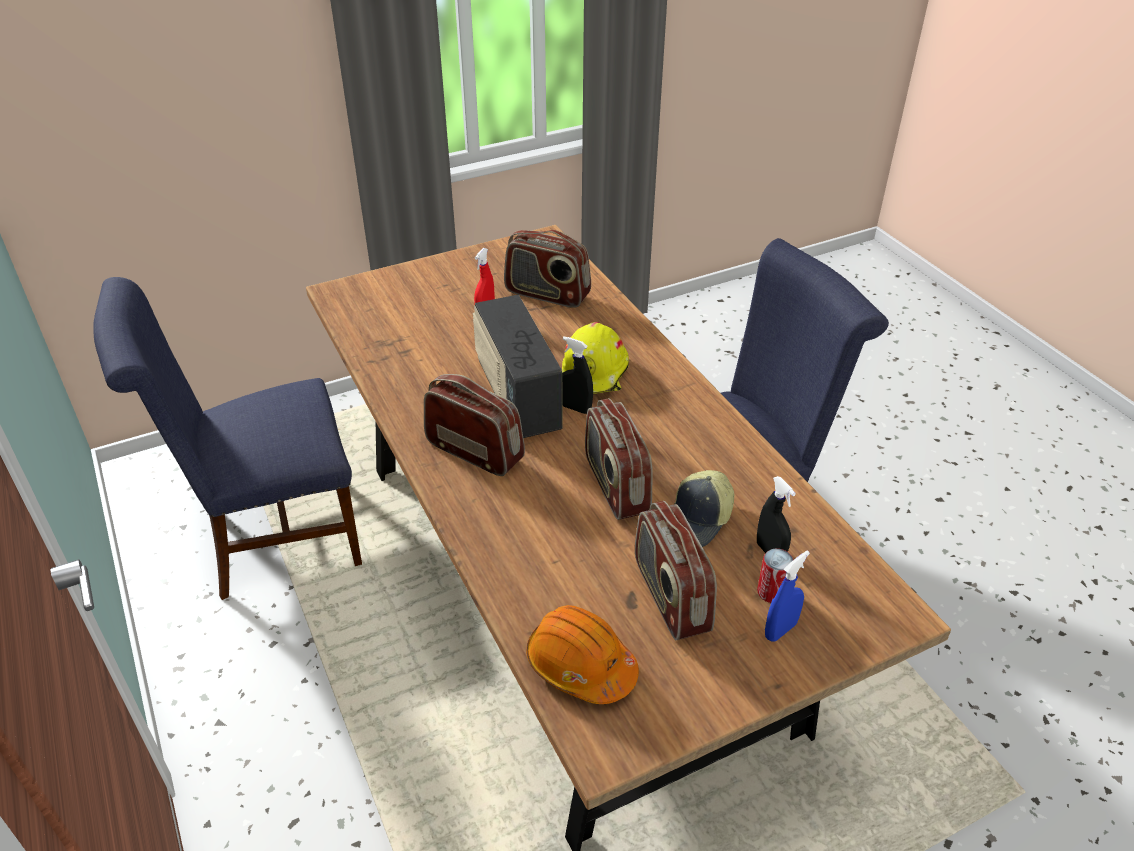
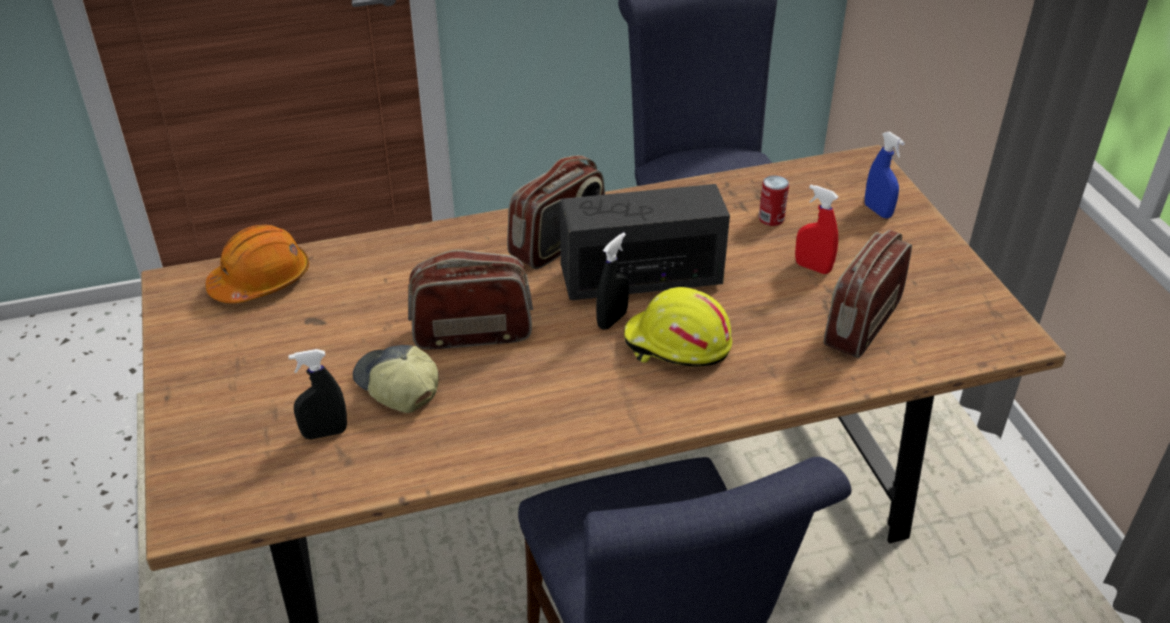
camera: 100 degrees right, 0 degrees up
radio [635,501,717,640] -> none
can [757,549,793,603] -> can moved to [759,175,789,226]
blue spray bottle [765,551,810,642] -> blue spray bottle moved to [865,131,905,218]

